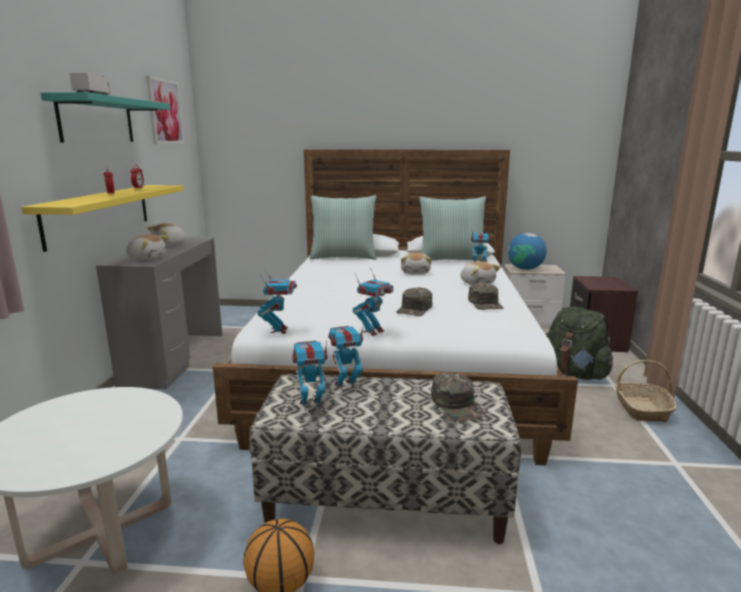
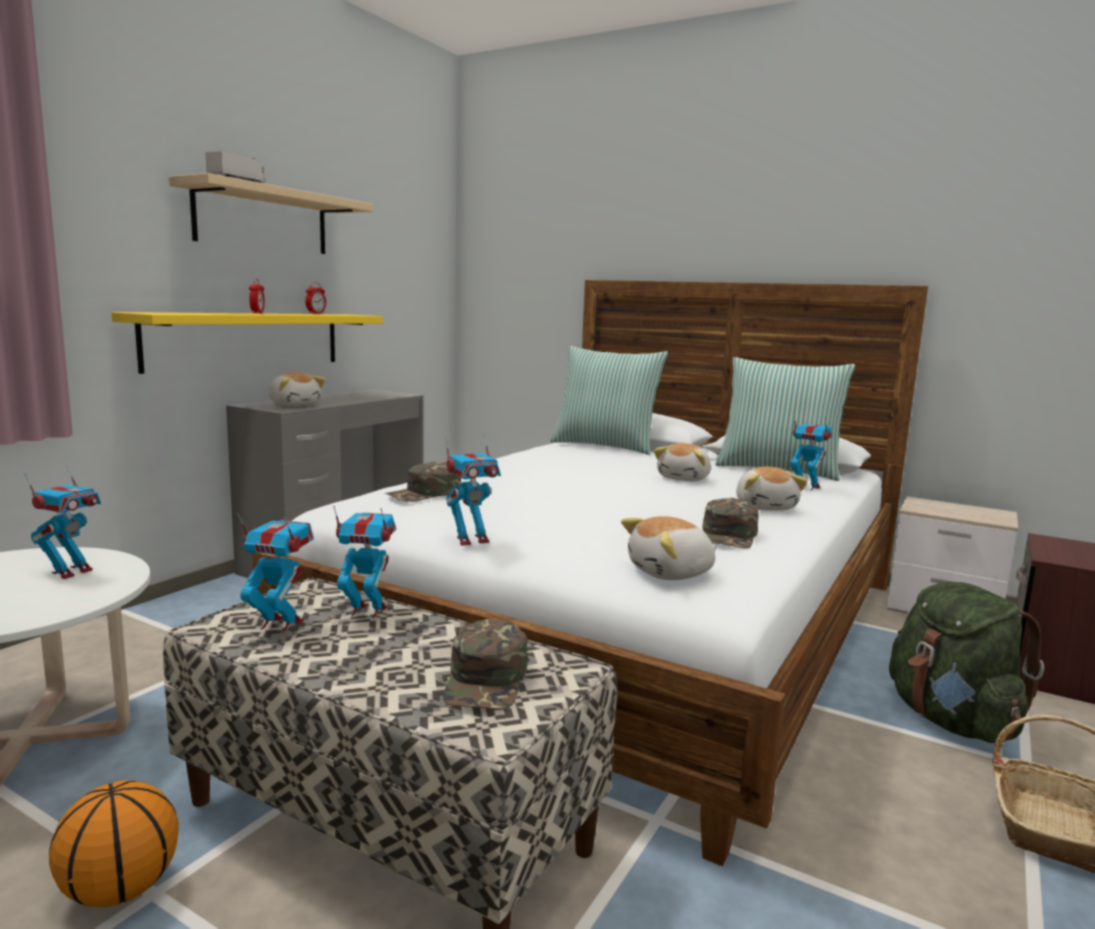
camera: 25 degrees right, 5 degrees down
turquoise shelf [41,92,171,142] -> beige shelf [169,173,373,254]
picture [146,76,184,144] -> none
plush toy [147,223,187,246] -> plush toy moved to [621,516,716,580]
toy robot [258,270,297,334] -> toy robot moved to [24,465,101,579]
green cap [396,287,432,316] -> green cap moved to [385,462,461,502]
globe [508,233,547,270] -> none

